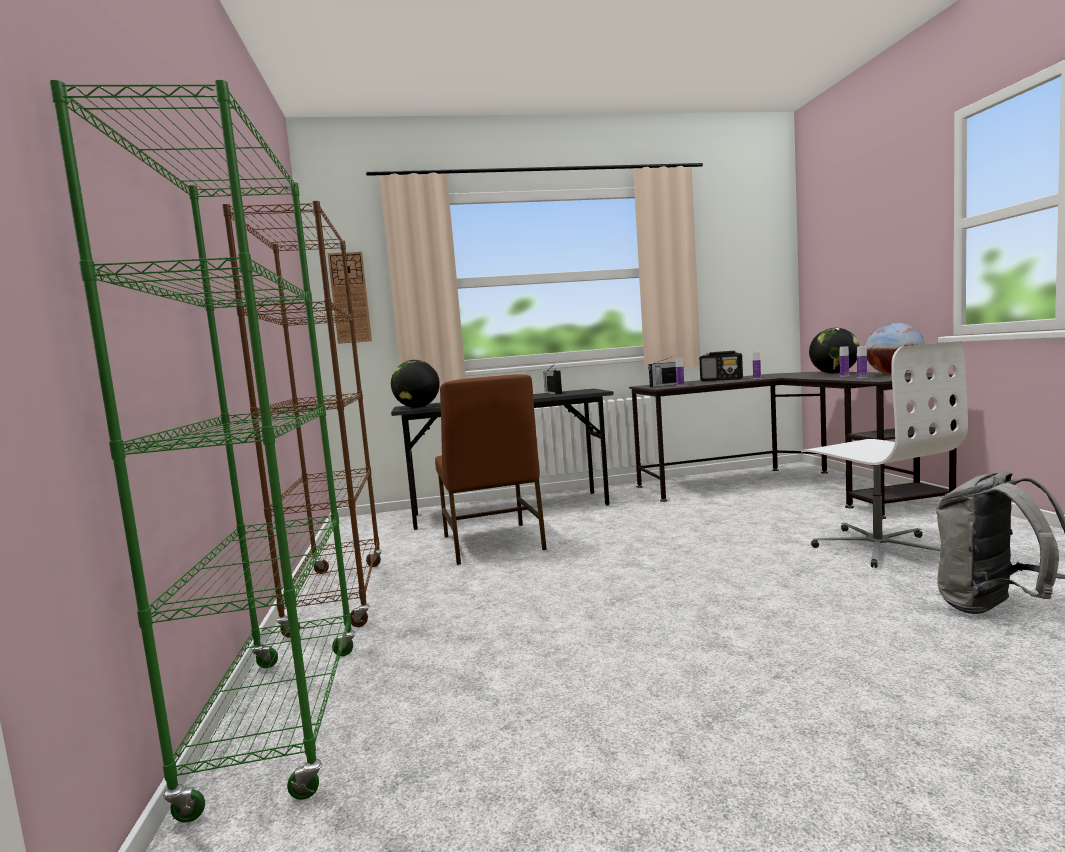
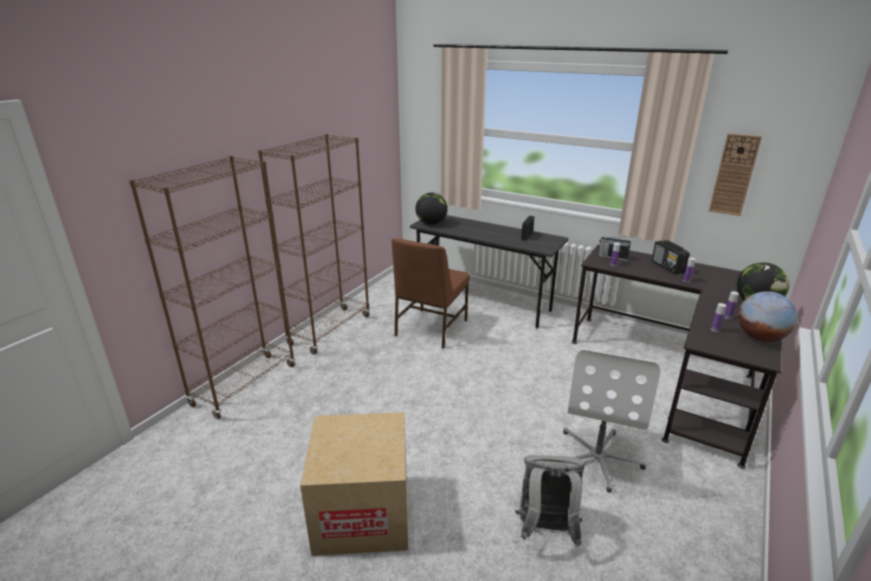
camera: 40 degrees right, 20 degrees up
green bookcase [49,80,356,822] -> brown bookcase [129,156,295,419]
wall clock [327,252,372,344] -> wall clock moved to [709,133,762,216]
none -> cardboard box [300,412,408,556]

